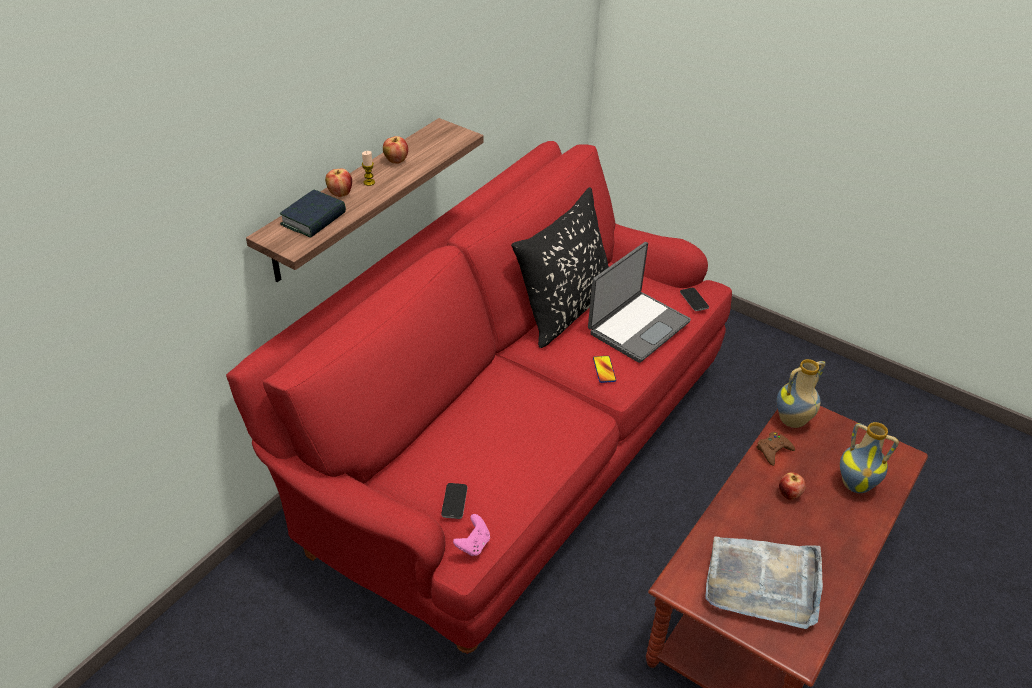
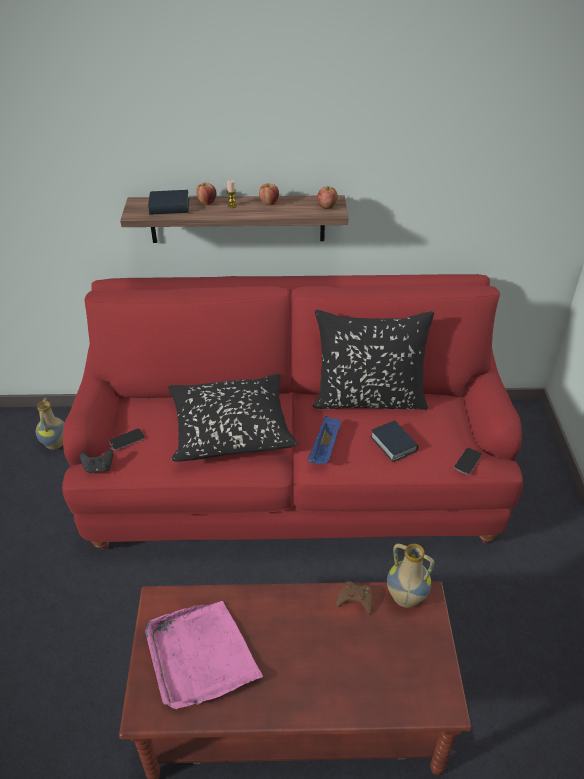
camera: 55 degrees right, 0 degrees up
pink game controller [453,514,490,556] -> black game controller [80,449,113,473]
laptop [588,242,691,363] -> book [370,420,419,462]
phone [593,356,616,383] -> blue tray [308,416,341,464]
grey tray [705,536,823,629] -> pink tray [145,601,263,709]
apple [779,472,806,500] -> apple moved to [317,186,338,209]
vase [840,422,899,493] -> vase moved to [36,398,64,450]
none -> black pillow [168,374,298,462]

